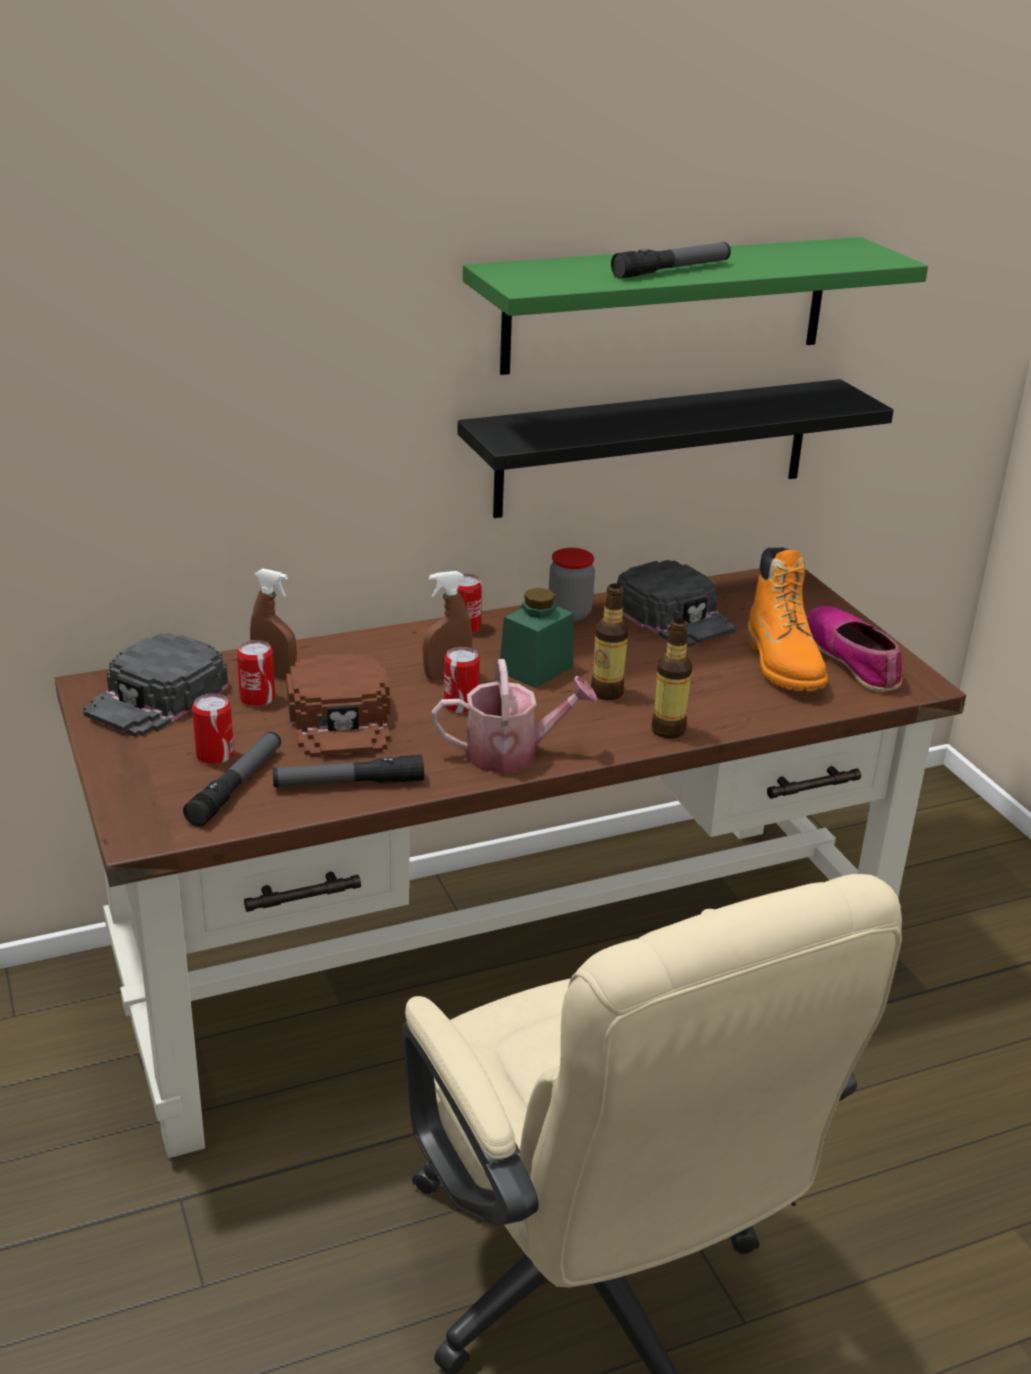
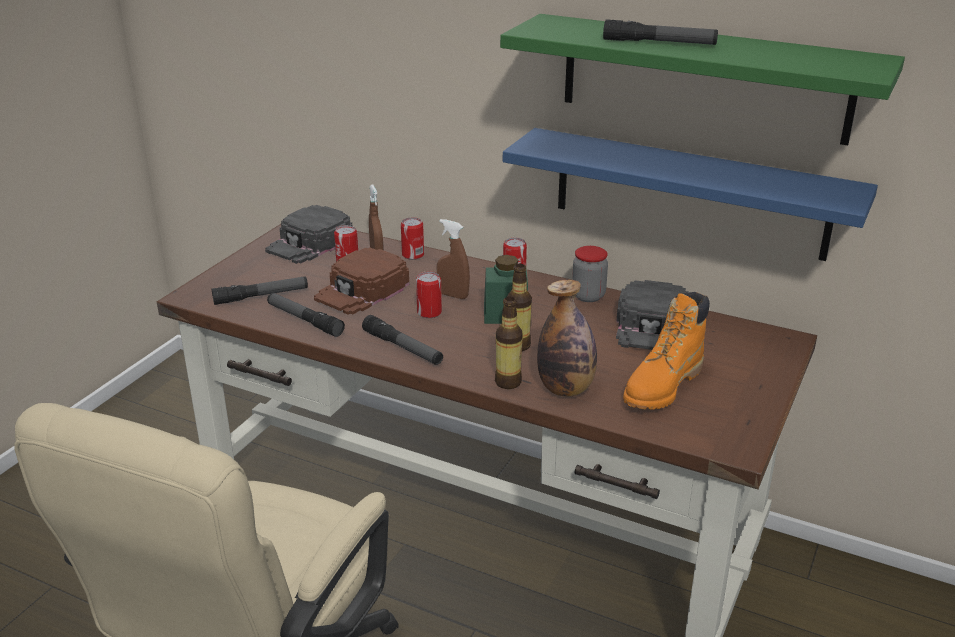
camera: 50 degrees right, 0 degrees up
black cap [83,633,228,737] -> black cap turned 45 degrees counterclockwise [265,205,353,264]
can [192,694,234,765] -> can moved to [401,217,424,260]
watering can [432,659,598,773] -> flashlight [362,315,443,365]
black shelf [458,379,894,518] -> blue shelf [503,128,878,261]
shoe [806,606,902,692] -> none
none -> bottle [537,280,597,397]

